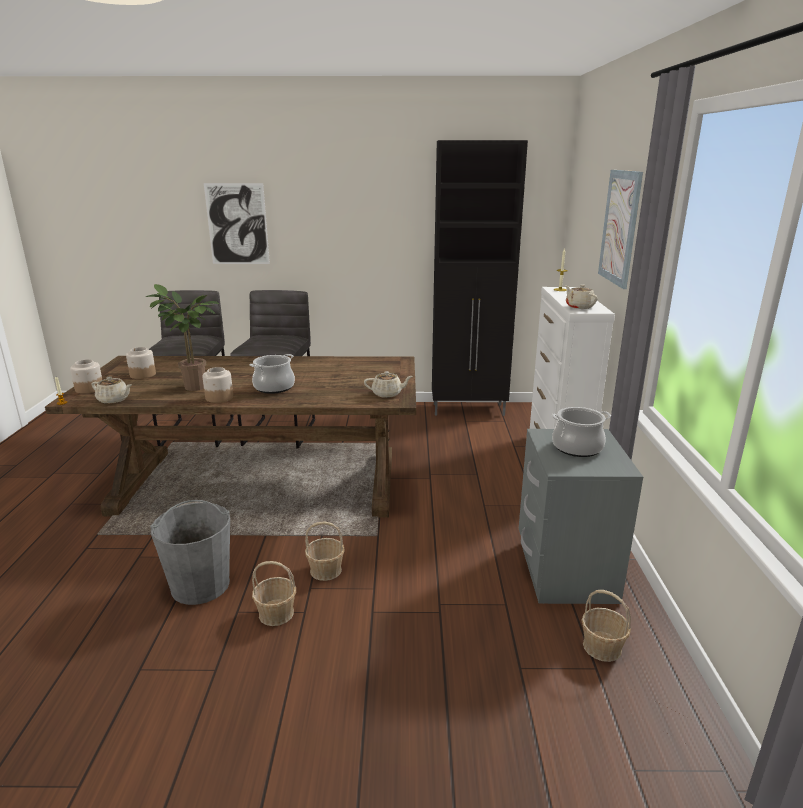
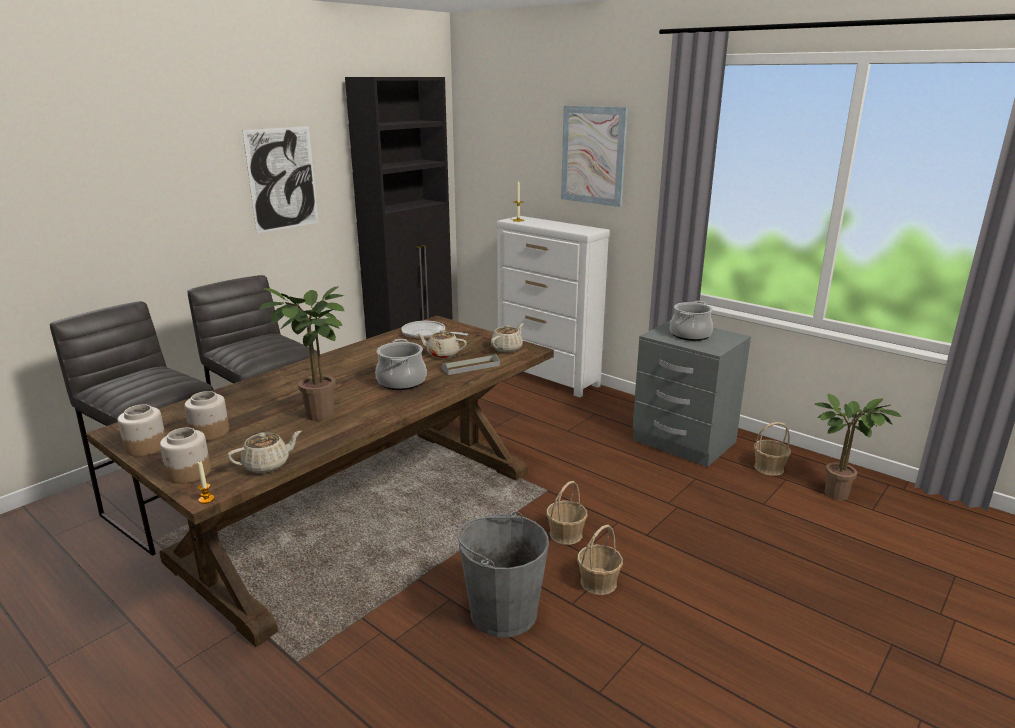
camera: 50 degrees left, 0 degrees up
jar [202,367,233,403] -> jar moved to [118,404,166,456]
picture [204,183,270,264] -> picture moved to [242,126,318,233]
beige teapot [565,284,598,309] -> beige teapot moved to [416,330,467,359]
none -> frying pan [401,321,468,340]
none -> grey tray [442,354,500,375]
none -> potted plant [814,394,901,501]

